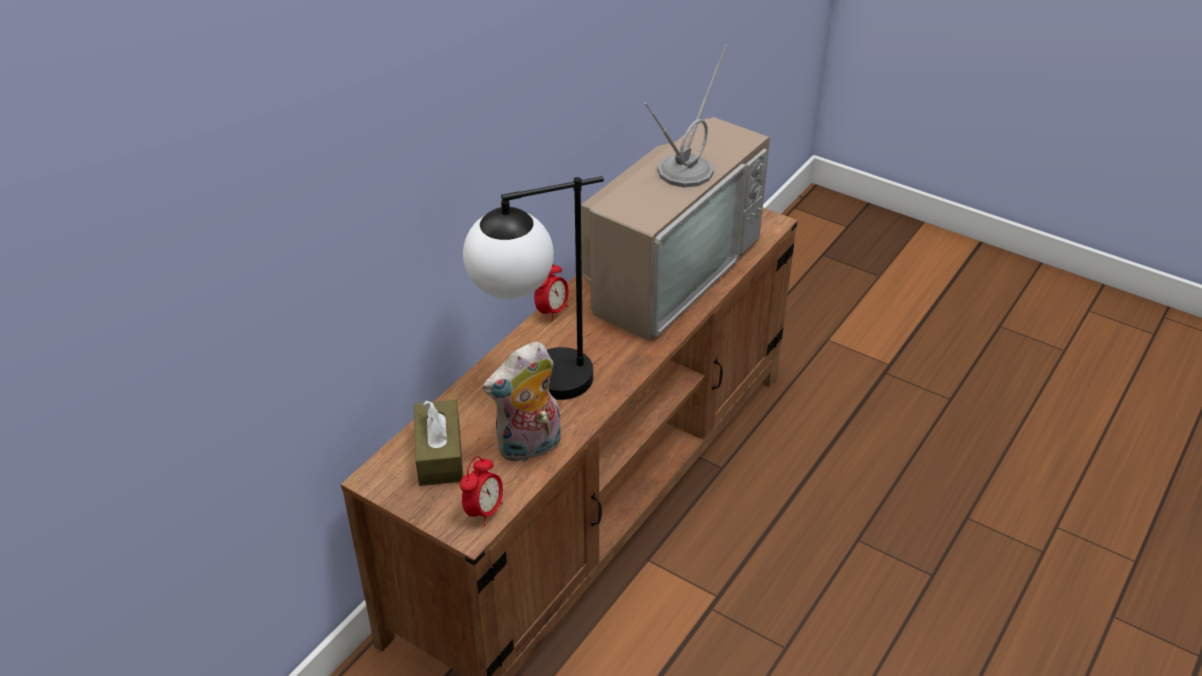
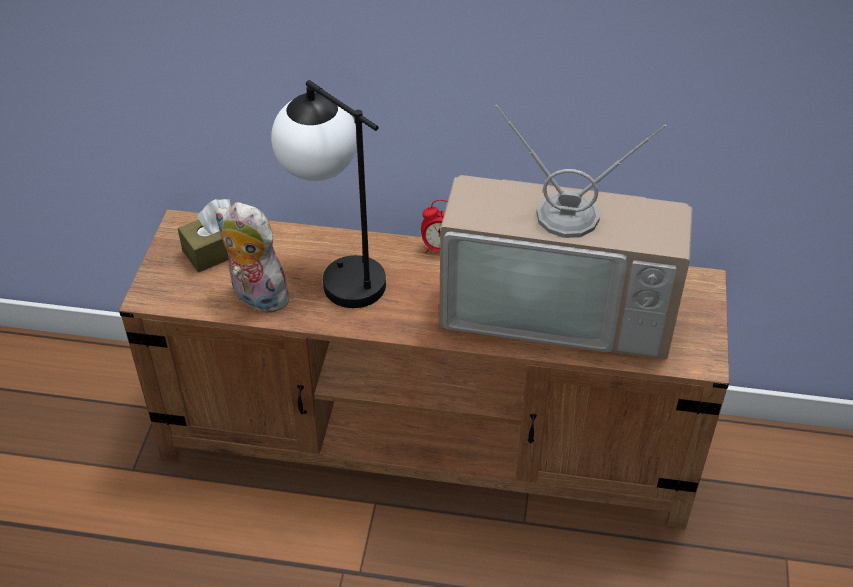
camera: 65 degrees right, 5 degrees up
alarm clock [460,456,503,526] -> none

